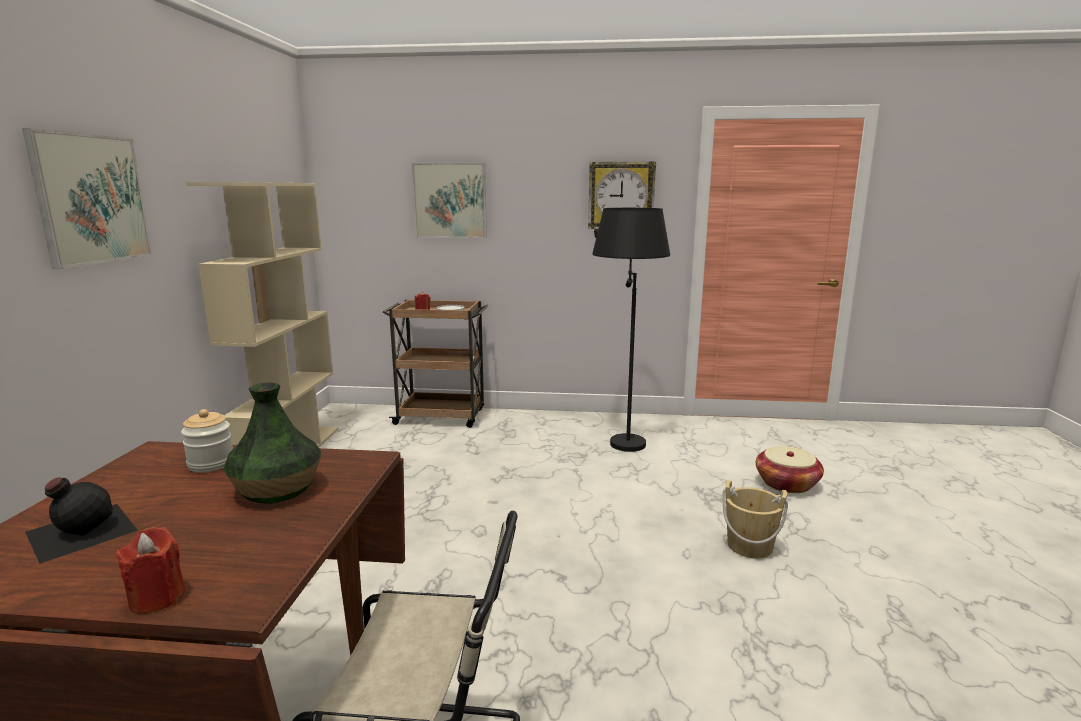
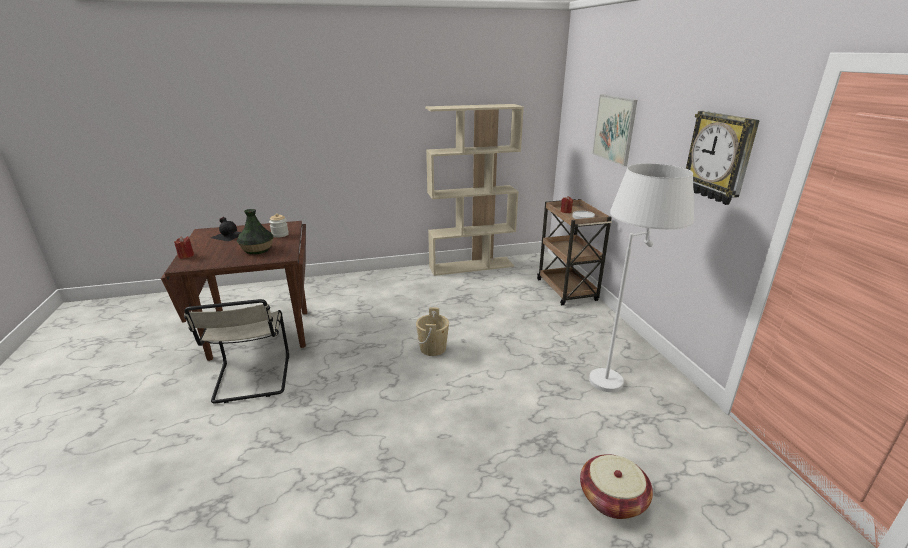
camera: 70 degrees right, 10 degrees up
picture [22,128,152,269] -> none
black floor lamp [593,208,670,452] -> white floor lamp [589,164,694,392]
beige bucket [722,480,788,558] -> beige bucket moved to [416,307,449,356]

